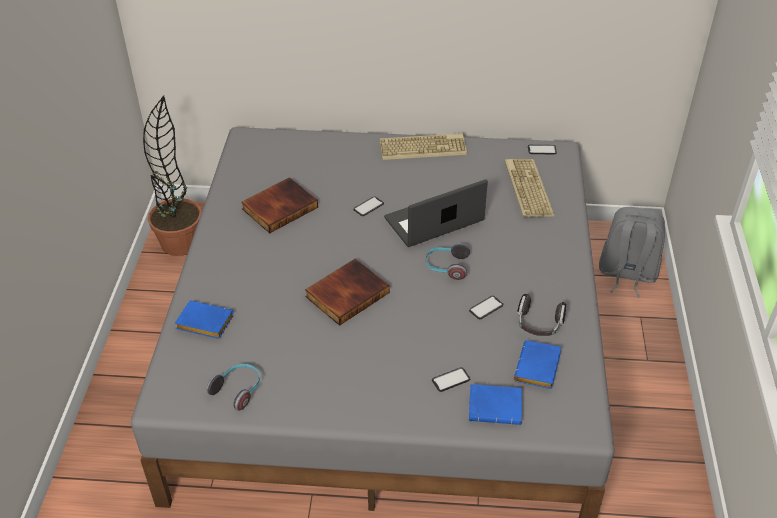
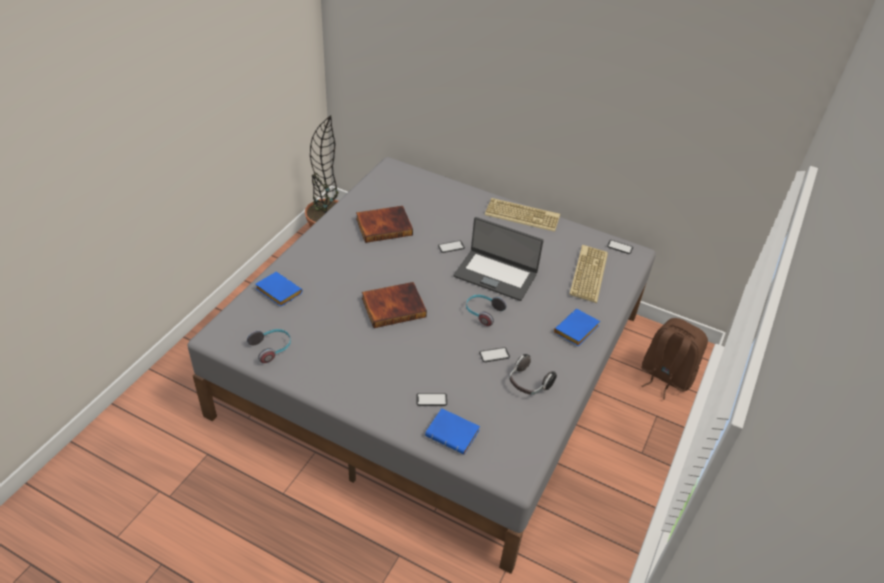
camera: 20 degrees right, 0 degrees up
laptop [384,179,488,247] -> laptop turned 150 degrees counterclockwise [454,217,544,301]
blue book [514,340,561,389] -> blue book moved to [554,309,600,346]
grey backpack [599,207,665,297] -> brown backpack [642,318,708,400]

